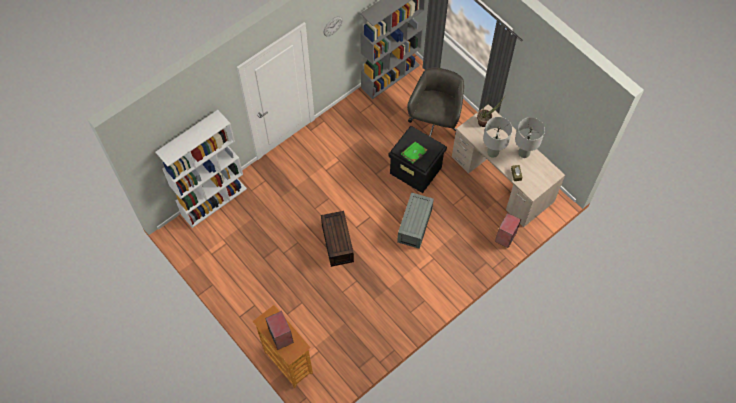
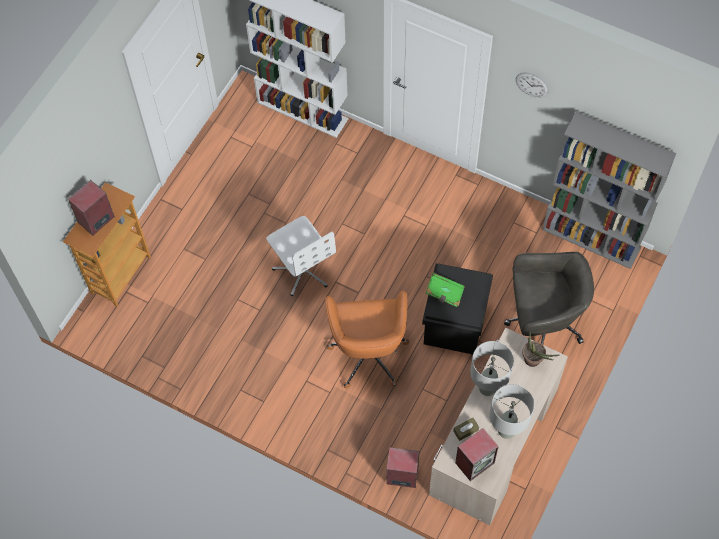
camera: 70 degrees right, 0 degrees up
brown storage box [321,211,354,267] -> white office chair [267,216,336,296]
grey storage box [397,192,434,249] -> orange office chair [325,290,409,388]
none -> speaker [455,428,499,481]

